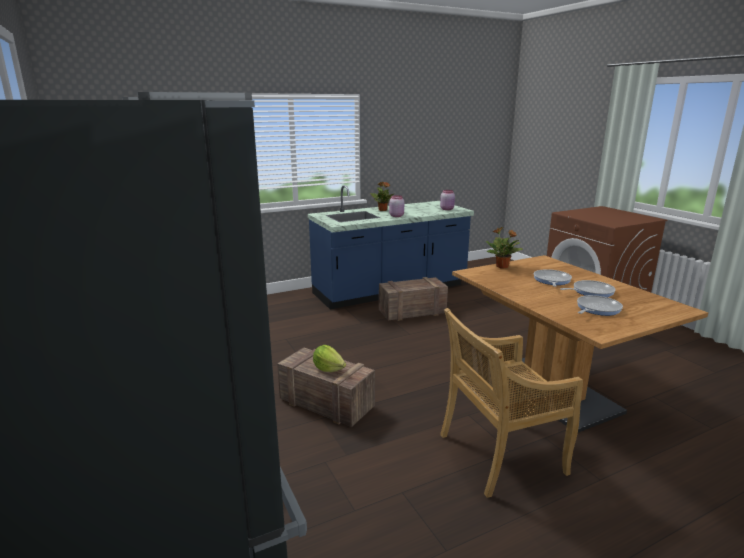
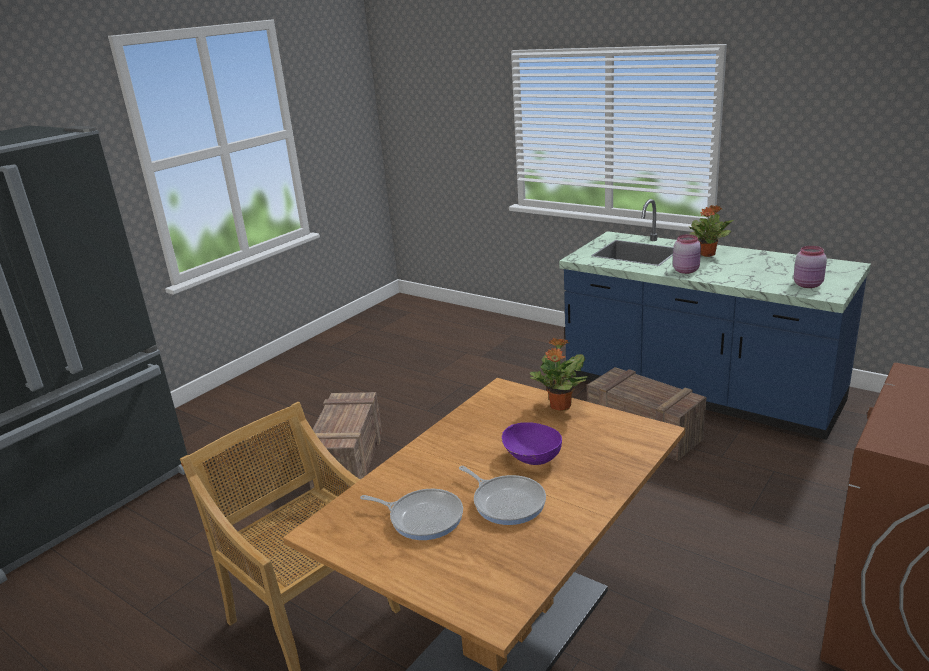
camera: 65 degrees right, 5 degrees up
lettuce [313,345,346,372] -> none
frying pan [534,269,572,287] -> purple bowl [502,422,562,465]

